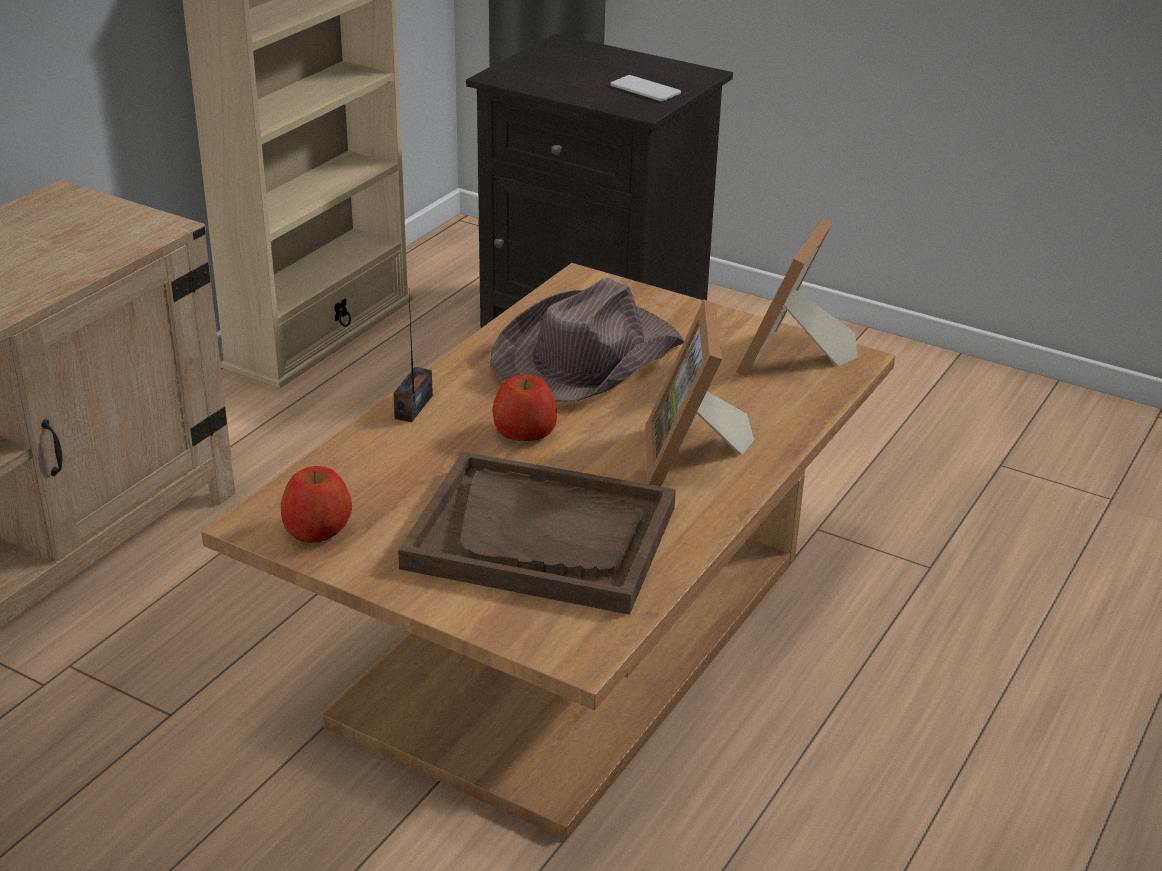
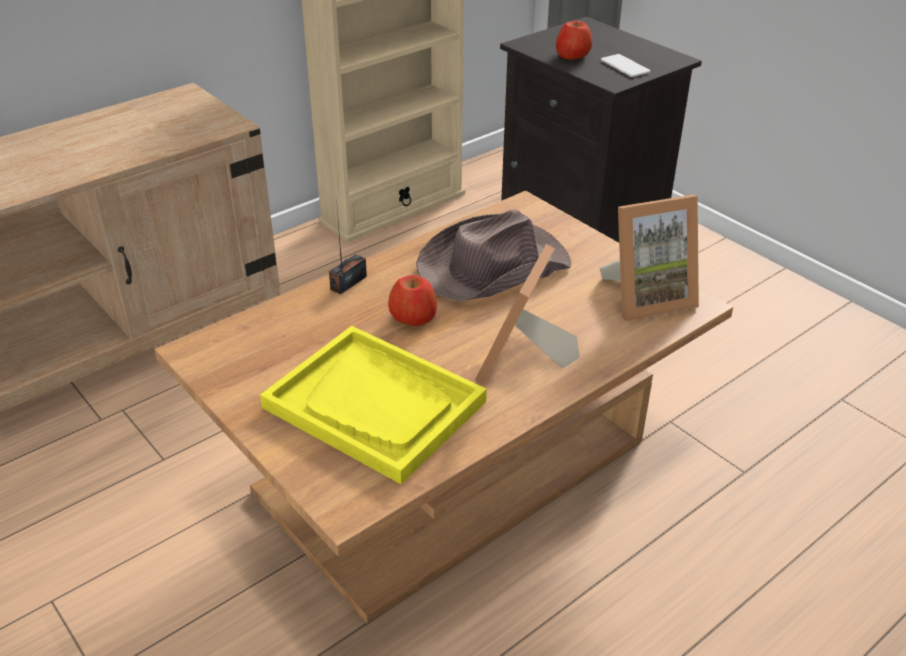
camera: 20 degrees right, 5 degrees up
apple [281,466,352,543] -> apple moved to [556,21,592,60]
brown tray [398,451,676,615] -> yellow tray [260,326,487,484]
picture frame [737,218,858,377] -> picture frame turned 150 degrees counterclockwise [600,195,699,321]

